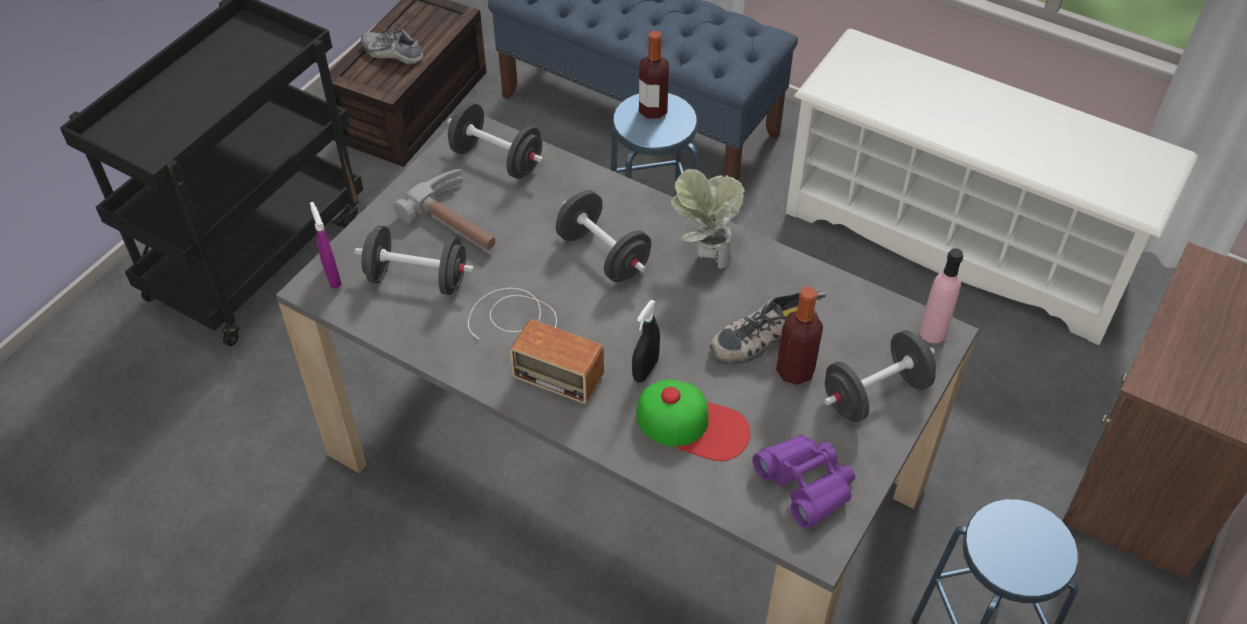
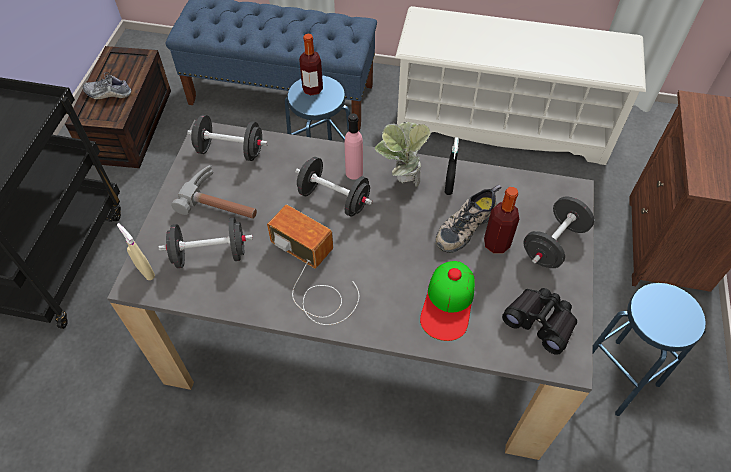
camera: 20 degrees left, 5 degrees up
purple spray bottle [310,202,342,289] -> beige spray bottle [117,223,155,280]
radio [468,288,604,404] -> radio turned 150 degrees counterclockwise [267,204,359,325]
black spray bottle [632,300,660,383] -> black spray bottle moved to [445,137,459,195]
cap [636,379,750,461] -> cap turned 105 degrees clockwise [420,261,475,341]
purple binoculars [752,435,855,528] -> black binoculars [502,288,577,355]
pink bottle [919,248,963,343] -> pink bottle moved to [345,113,363,180]

